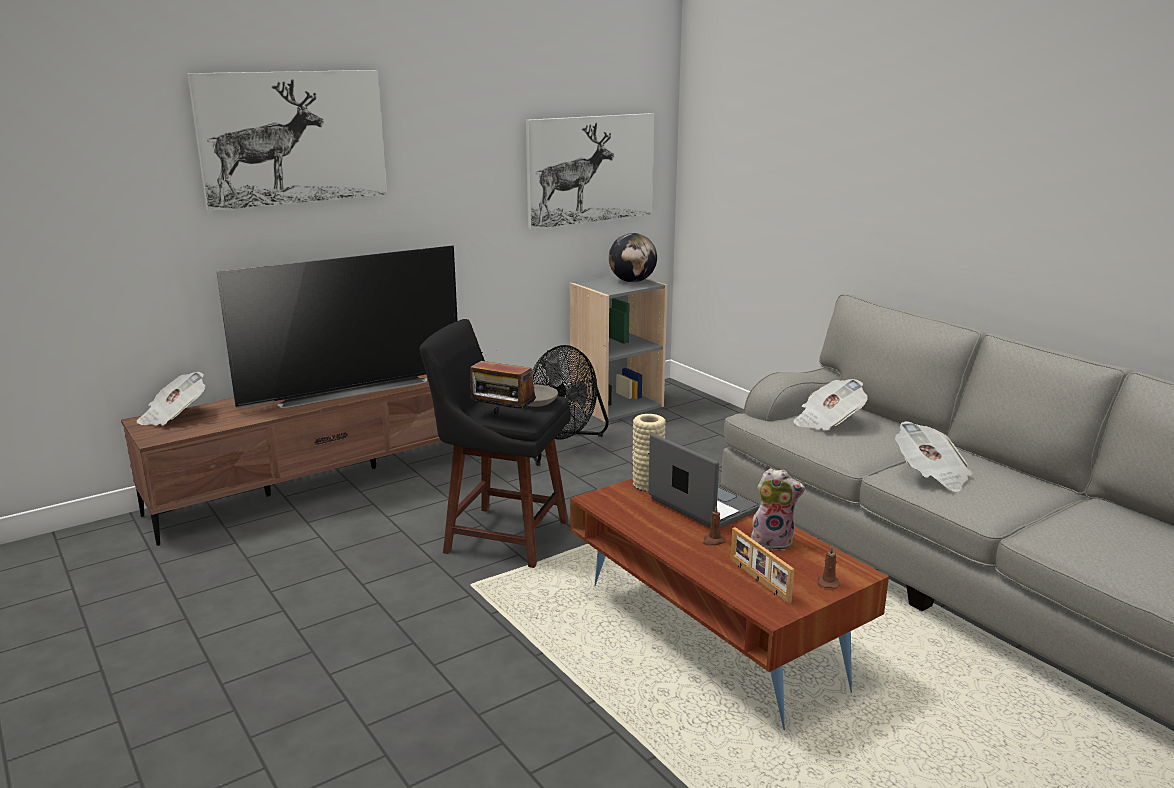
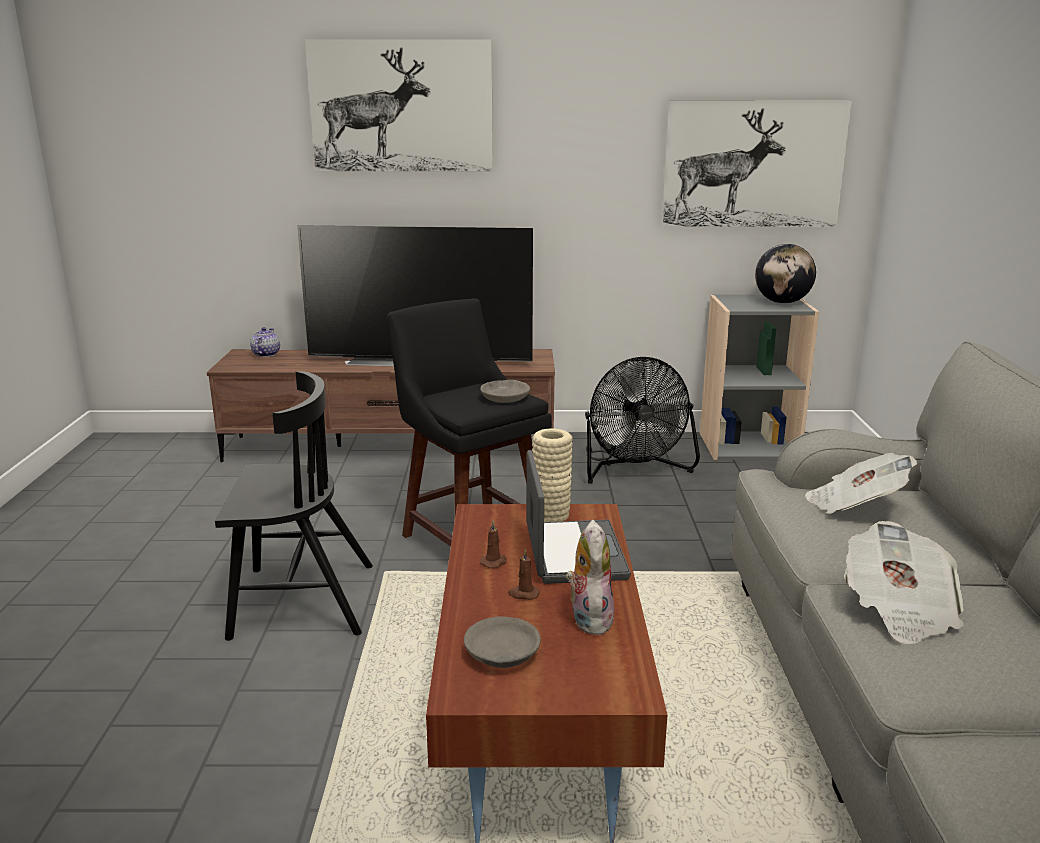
camera: 35 degrees right, 0 degrees up
newspaper [137,372,205,426] -> teapot [250,327,280,357]
radio [470,352,536,414] -> none
picture frame [730,527,794,604] -> grey bowl [464,617,541,668]
plush toy [751,468,805,550] -> plush toy turned 135 degrees counterclockwise [566,520,614,635]
brown candle [818,545,840,589] -> brown candle moved to [480,520,507,569]
none -> black chair [215,371,373,641]

